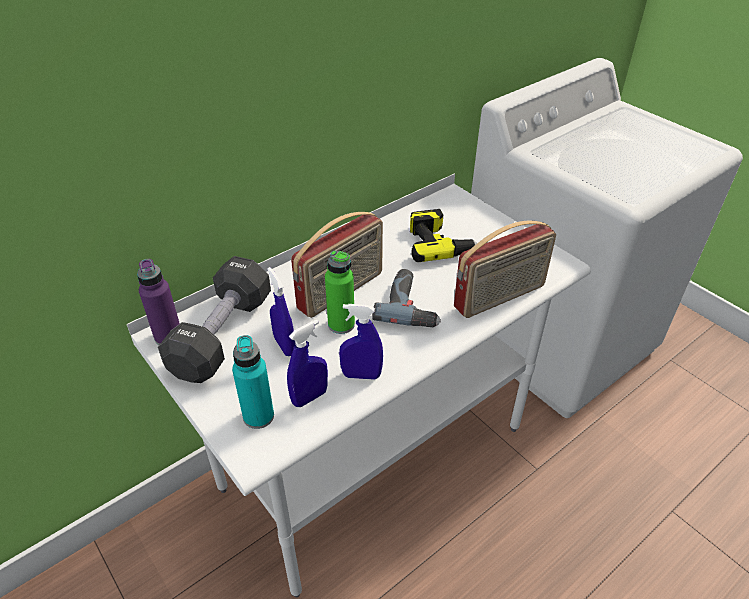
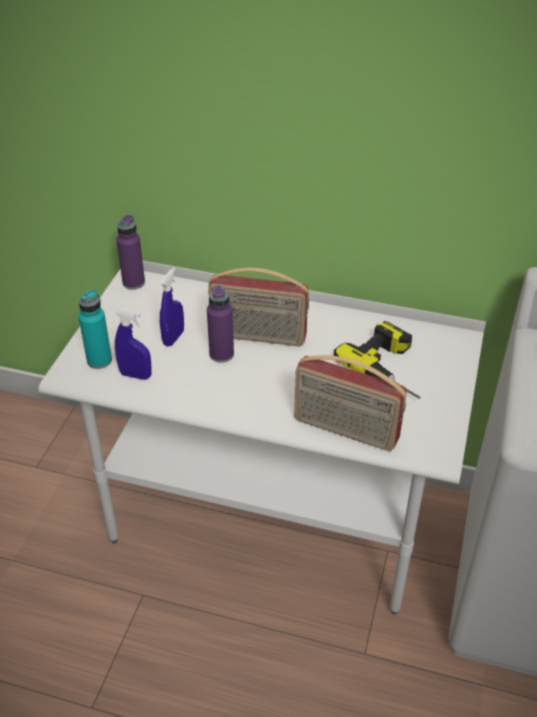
camera: 55 degrees right, 0 degrees up
black dumbbell [158,256,271,383] -> none
green bottle [325,250,355,334] -> purple bottle [207,285,234,363]
blue spray bottle [339,304,383,380] -> none
power drill [372,269,441,327] -> none

